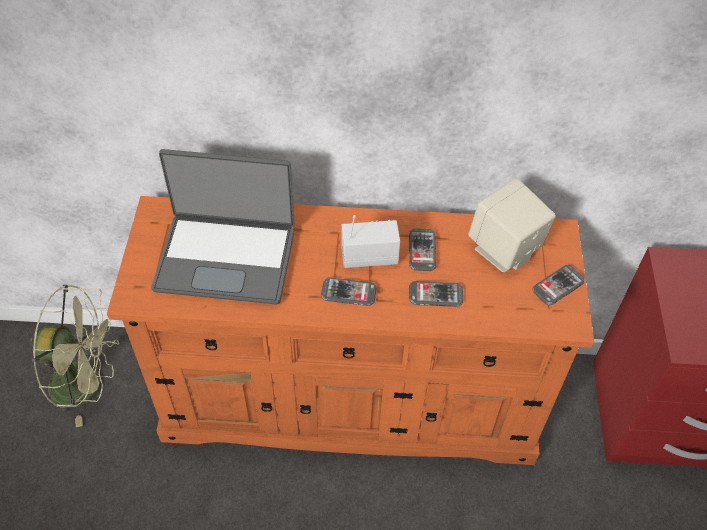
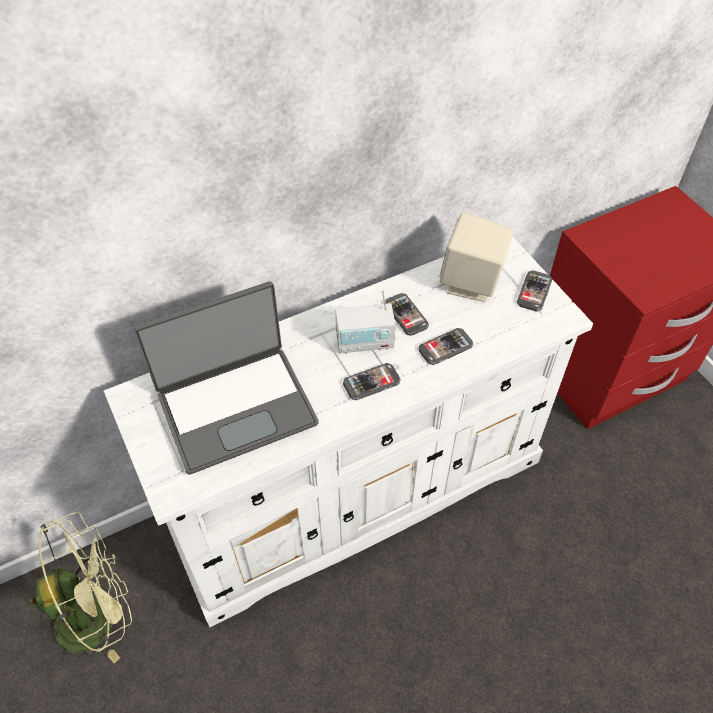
camera: 30 degrees left, 0 degrees up
orange dresser [107,196,594,465] -> white dresser [104,237,593,627]
radio [341,215,400,268] -> radio turned 150 degrees counterclockwise [335,290,396,354]

